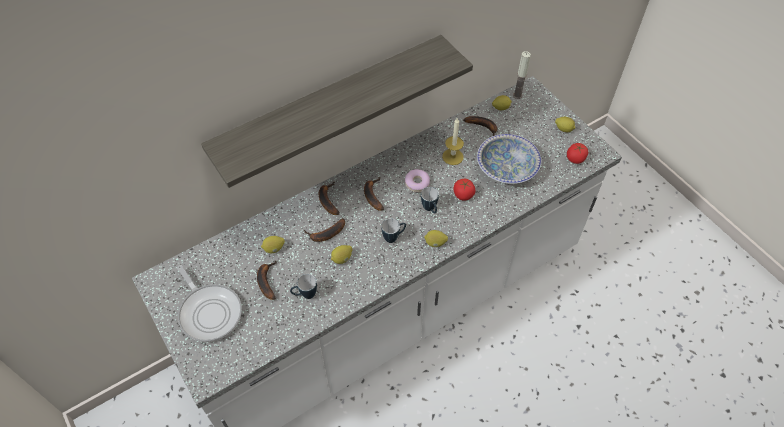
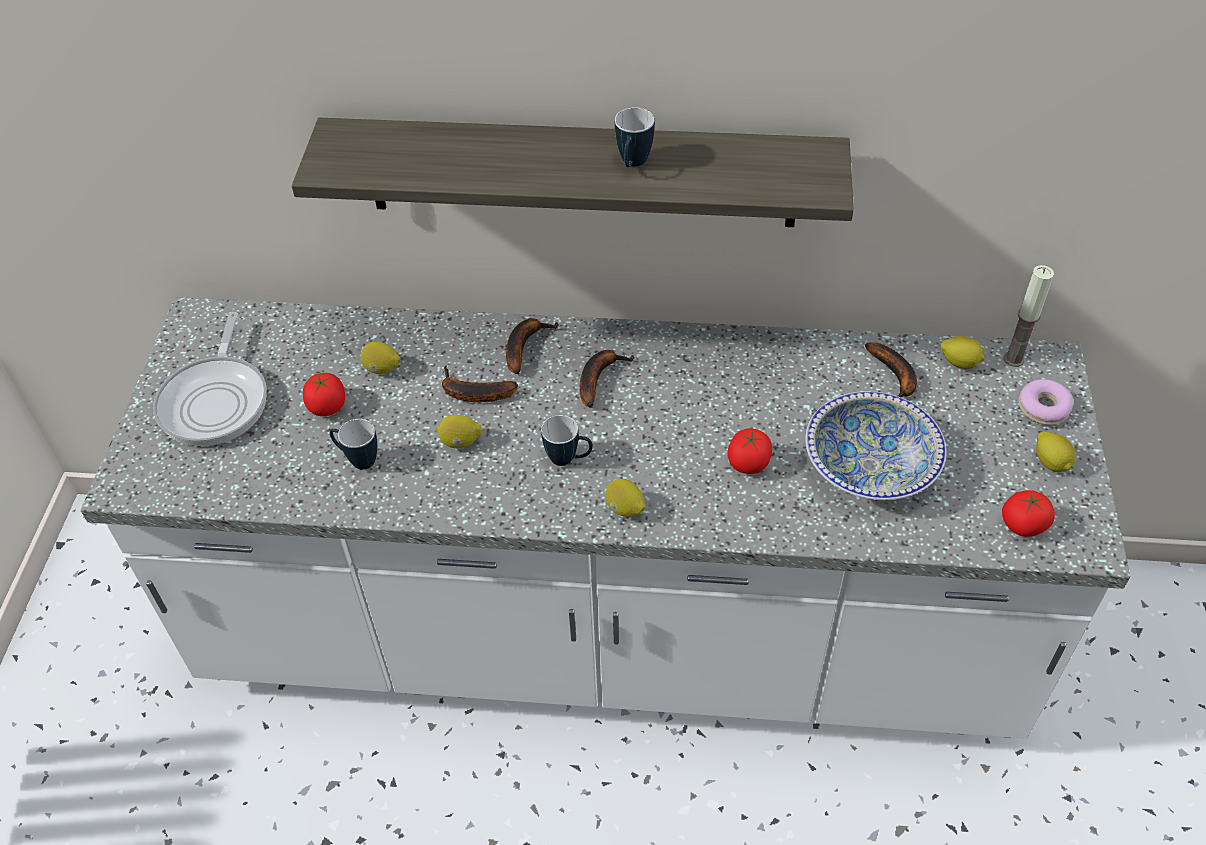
camera: 40 degrees right, 5 degrees down
banana [257,260,277,300] -> tomato [303,373,345,416]
donut [405,169,430,192] -> donut moved to [1019,379,1074,425]
mug [421,187,439,214] -> mug moved to [615,107,655,168]
candle [442,117,464,165] -> none

